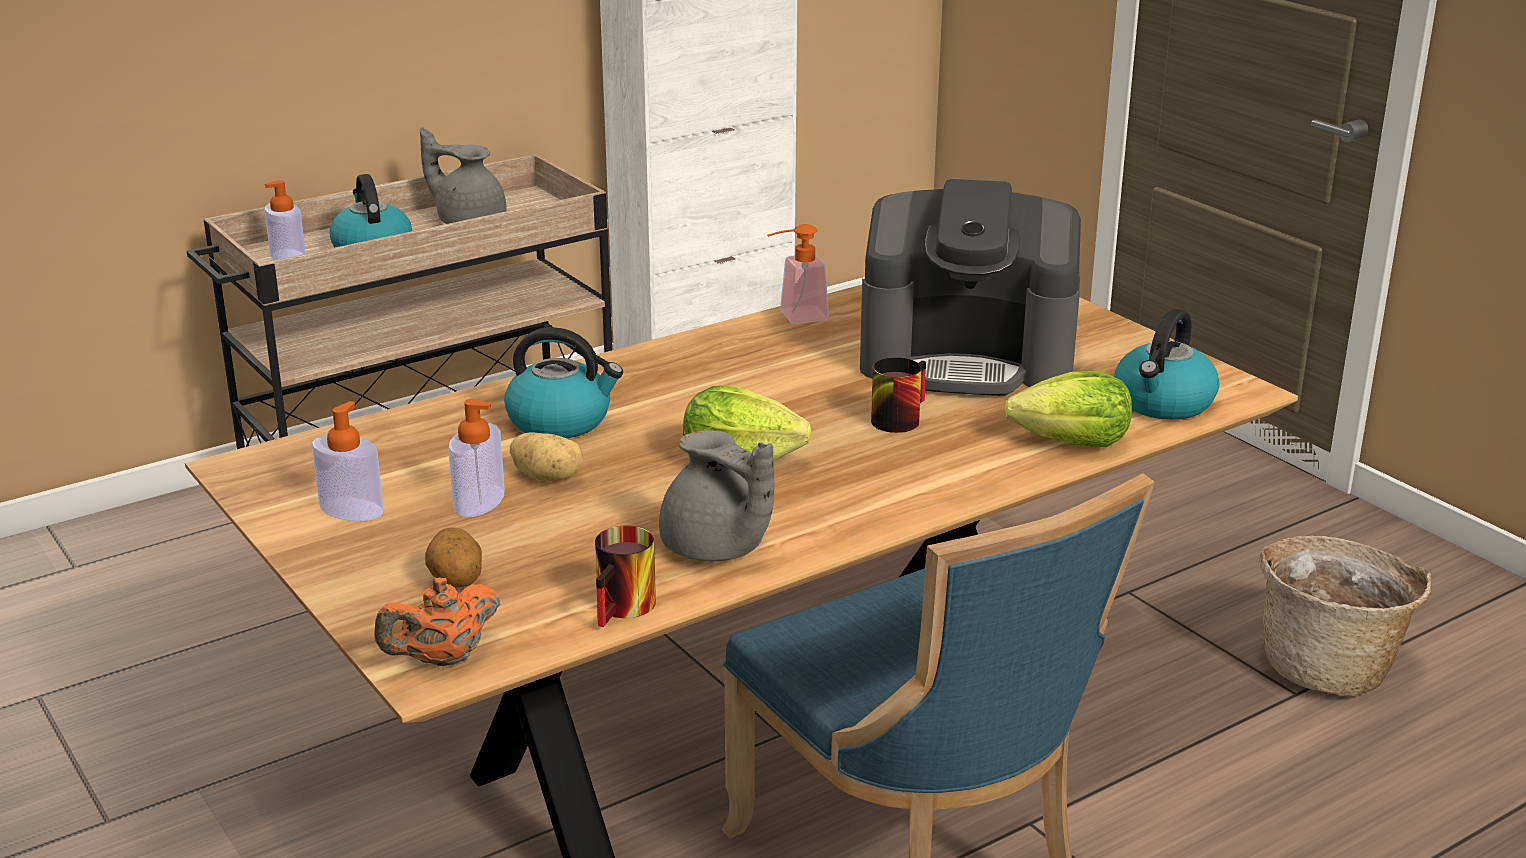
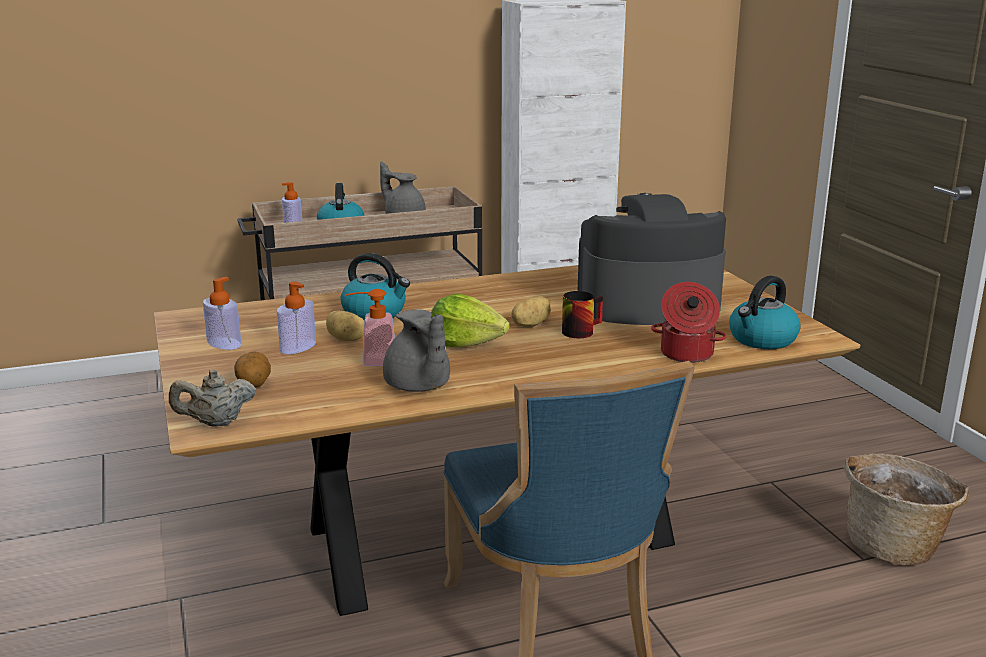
camera: 15 degrees right, 5 degrees down
orange teapot [374,577,501,666] -> beige teapot [169,369,256,427]
mug [595,526,656,627] -> none
soap dispenser [767,224,829,324] -> soap dispenser moved to [345,289,395,366]
coffee machine [860,179,1081,396] -> coffee machine turned 150 degrees clockwise [578,193,726,325]
lettuce [1004,371,1132,447] -> cooking pot [651,282,727,363]
none -> potato [511,296,551,327]

